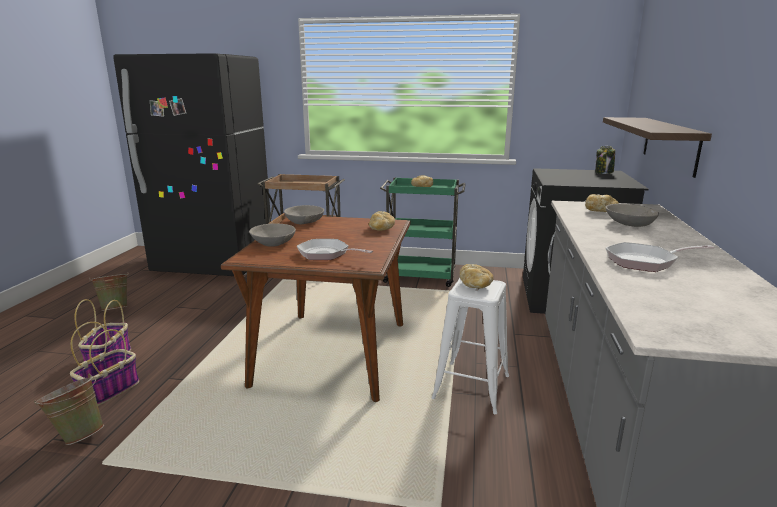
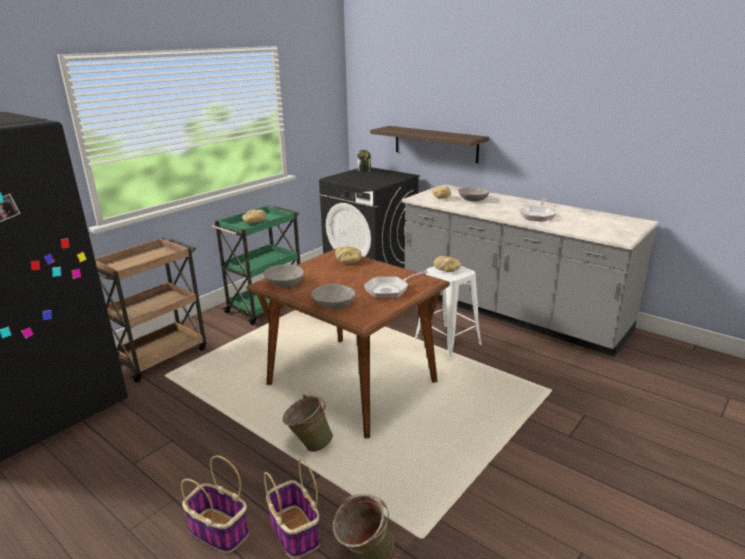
camera: 60 degrees left, 5 degrees up
green bucket [89,273,129,311] -> green bucket moved to [283,395,333,452]

